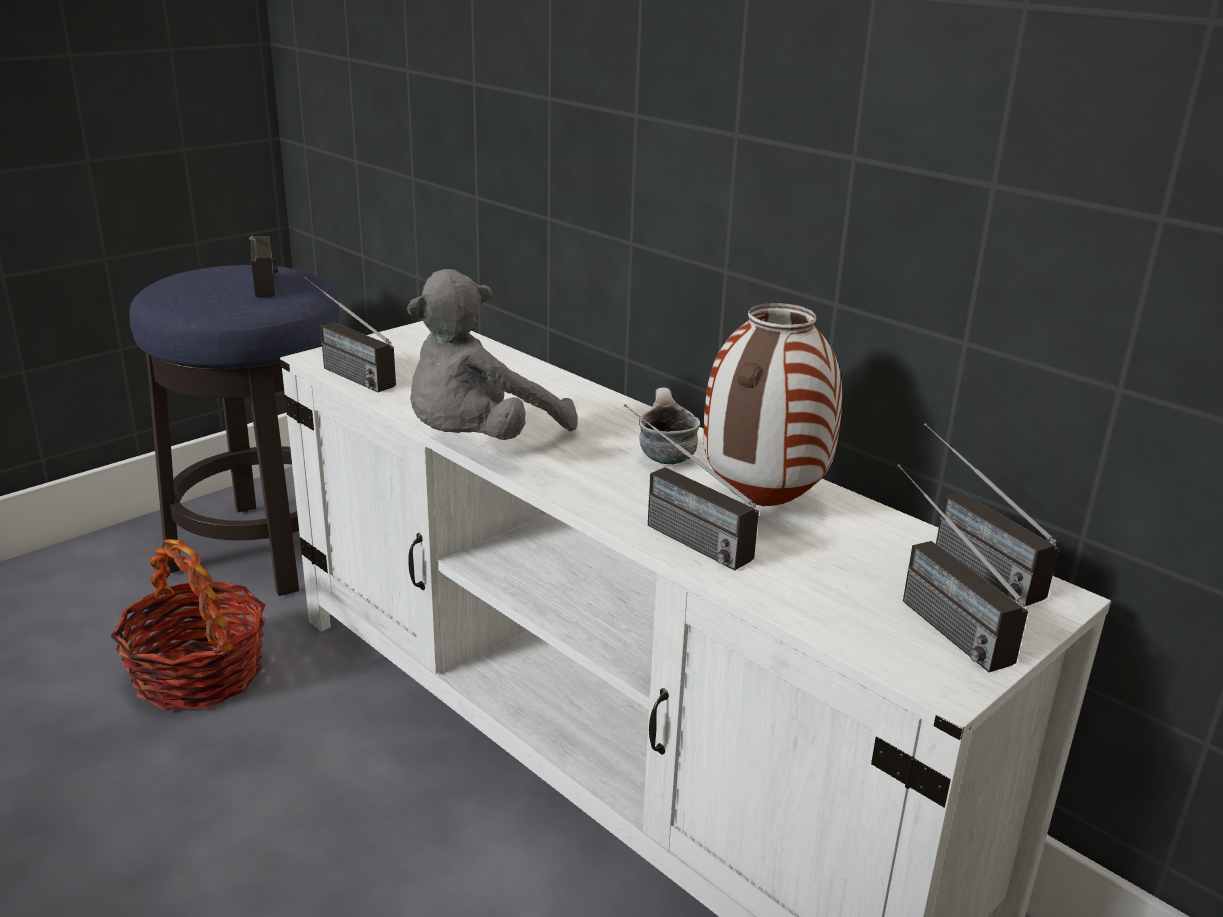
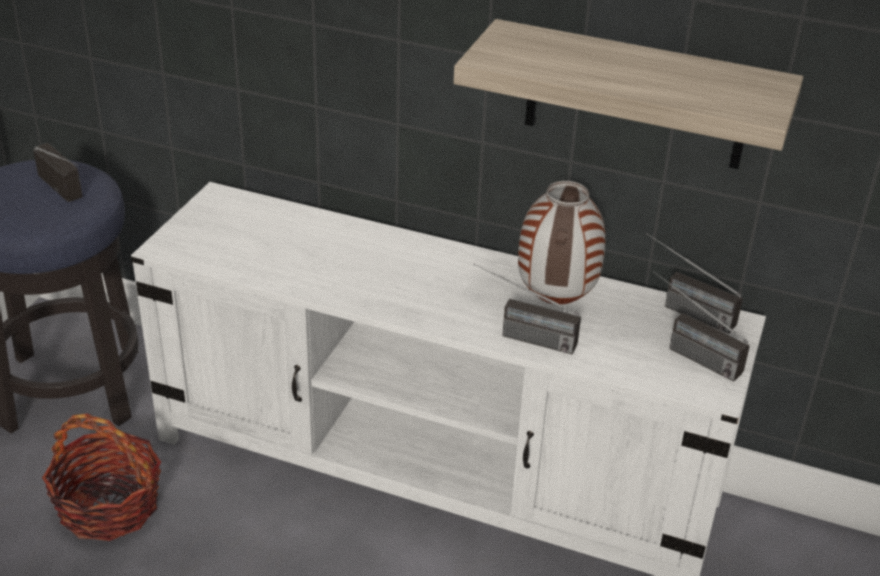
camera: 25 degrees left, 10 degrees up
radio [304,277,396,392] -> none
grey plush toy [407,269,578,440] -> none
mug [639,388,700,464] -> none
none -> shelf [453,19,803,169]

